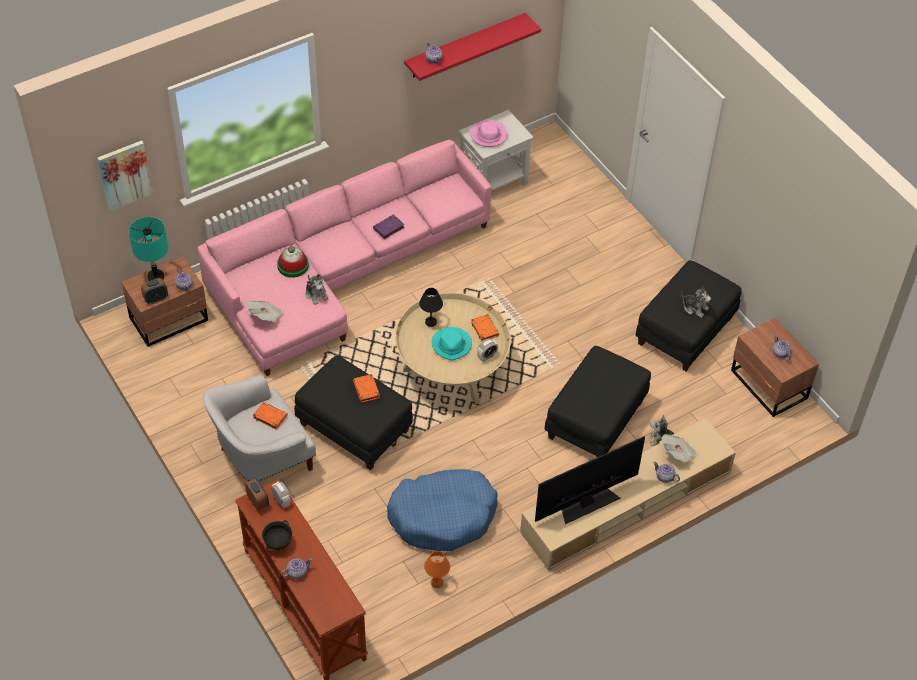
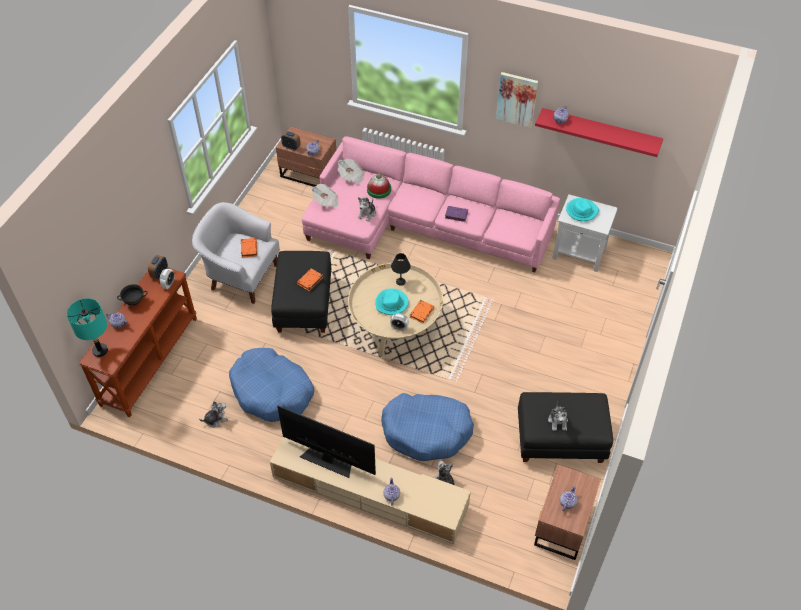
camera: 55 degrees right, 0 degrees up
picture [97,140,153,211] -> picture moved to [496,72,538,128]
turquoise table lamp [129,217,168,281] -> turquoise table lamp moved to [67,298,108,357]
orange table lamp [424,551,450,588] -> plush toy [199,401,228,427]
pink hat [471,120,507,147] -> turquoise hat [566,198,599,221]
black ottoman [545,346,651,458] -> blue dog bed [381,393,474,461]
newspaper [662,434,698,463] -> newspaper moved to [338,159,365,185]

